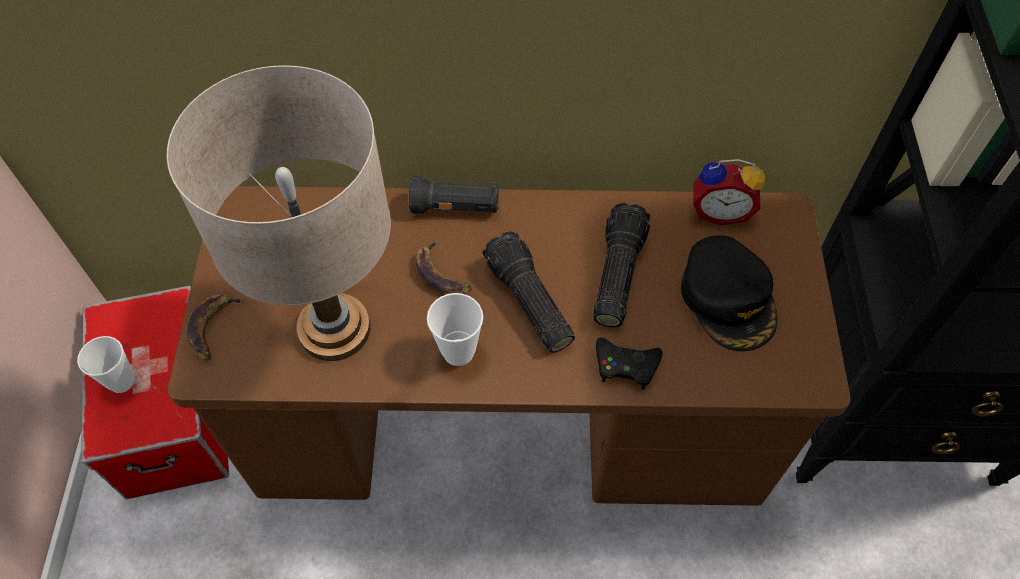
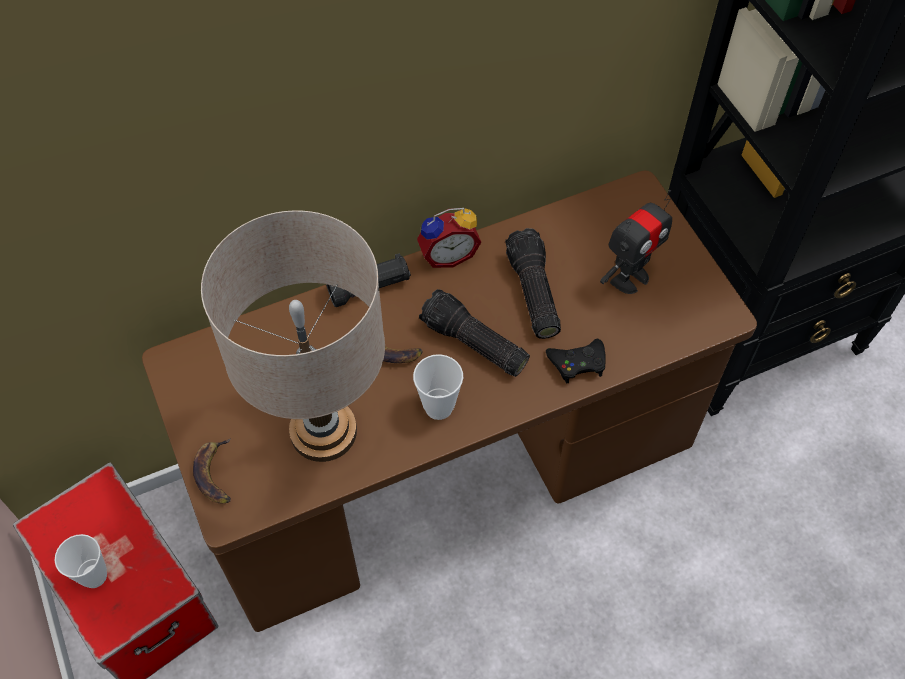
camera: 25 degrees left, 0 degrees up
black cap [681,235,777,351] -> toy robot [600,190,672,294]
alarm clock [693,159,766,225] -> alarm clock moved to [417,208,481,268]

